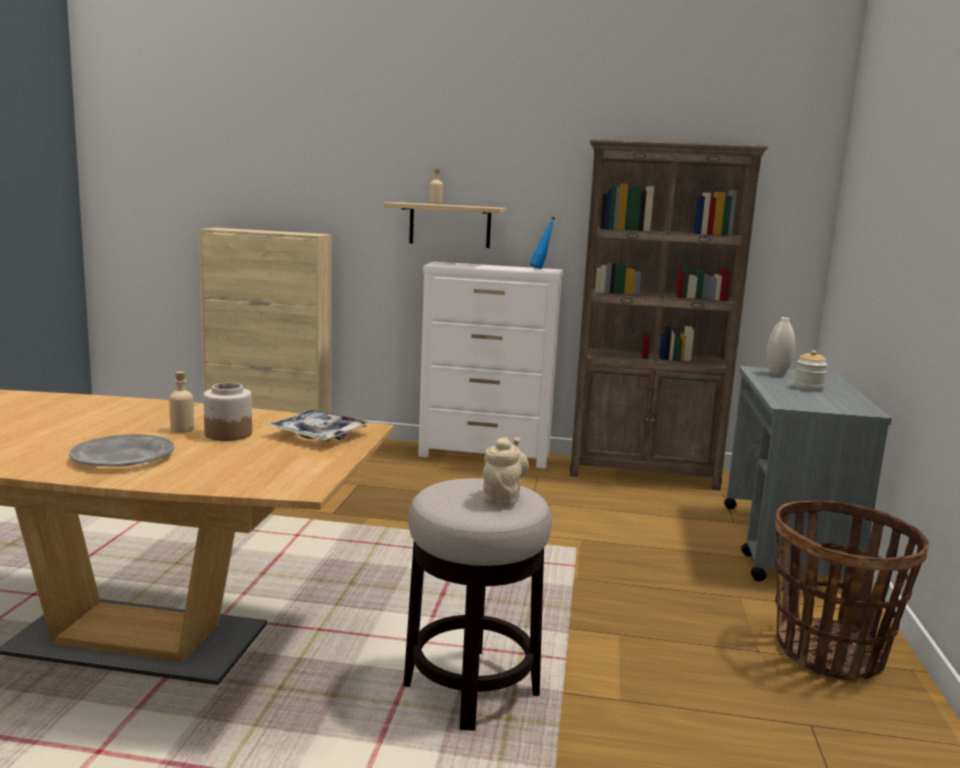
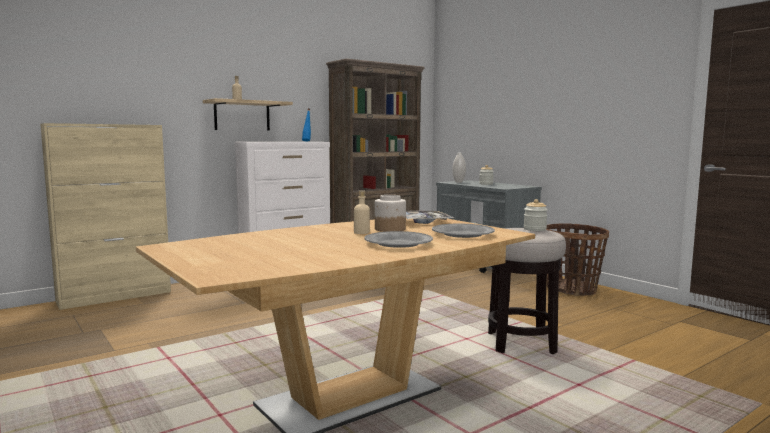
camera: 45 degrees left, 5 degrees down
beige teapot [483,437,529,506] -> jar [524,199,547,231]
none -> grey plate [432,224,495,238]

